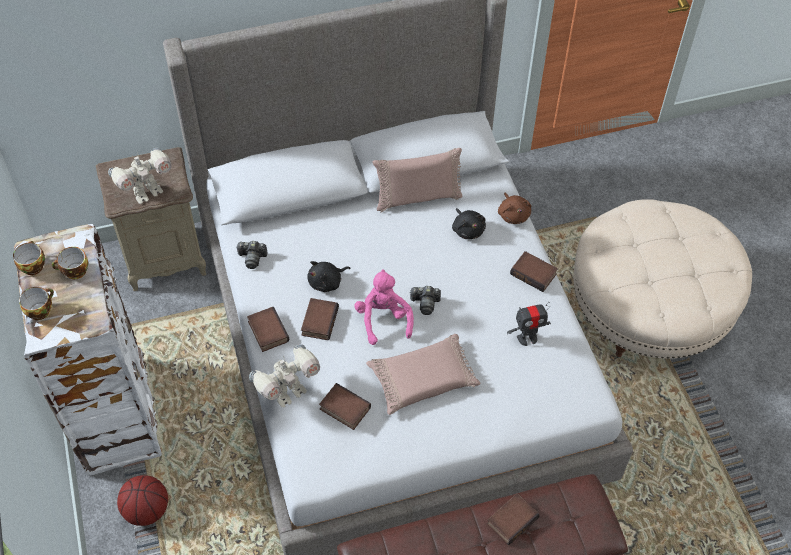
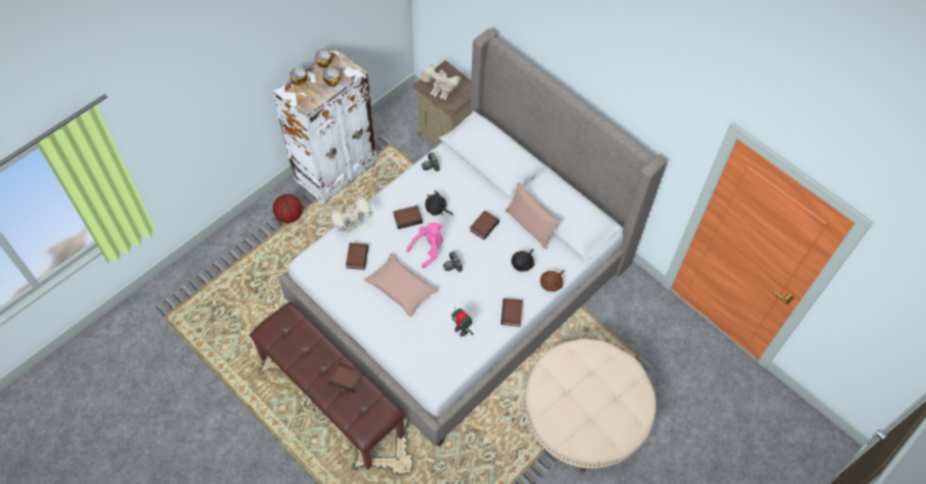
camera: 60 degrees right, 5 degrees up
book [247,307,290,352] -> book moved to [470,210,499,240]
toy robot [249,344,320,408] -> toy robot turned 120 degrees clockwise [330,196,374,233]

